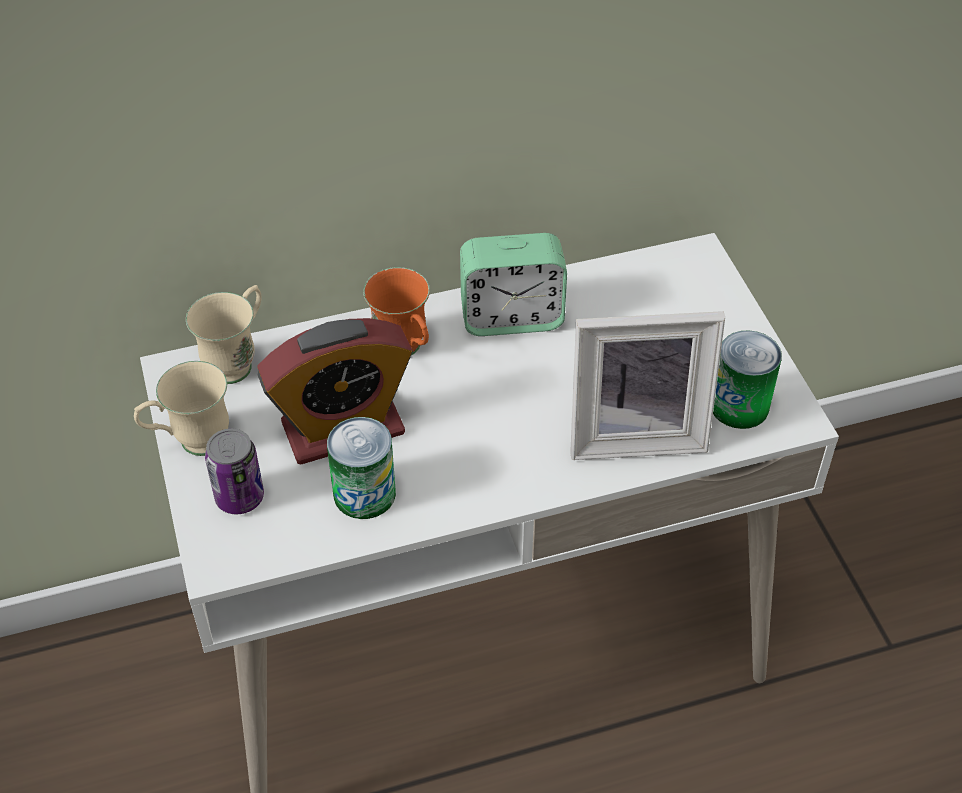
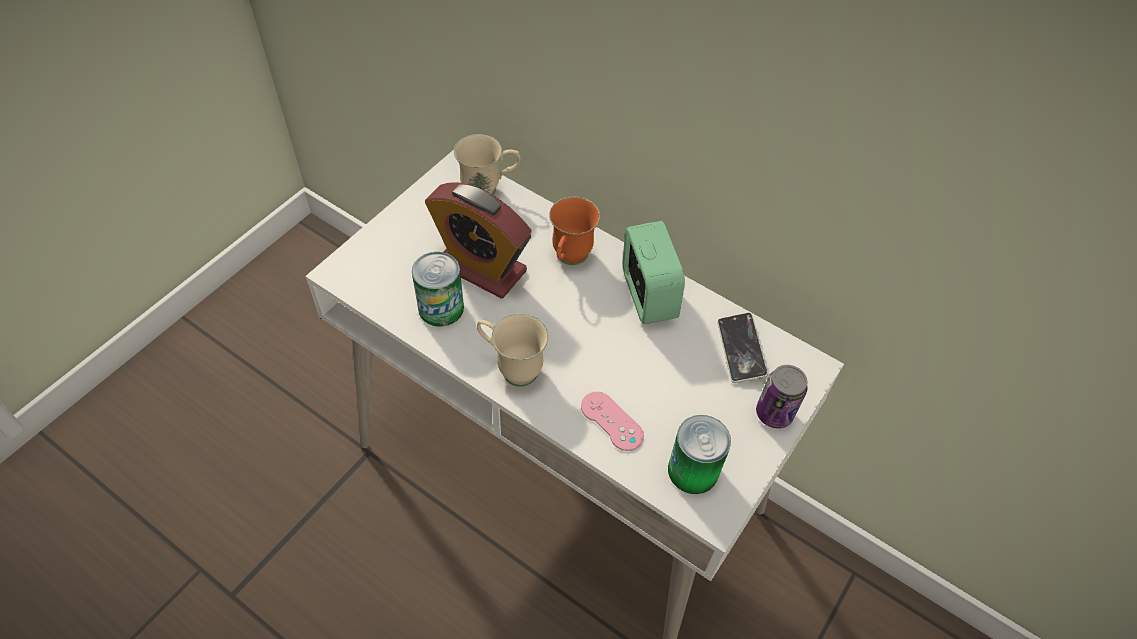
camera: 50 degrees right, 5 degrees up
beige mug [134,361,229,456] -> beige mug moved to [477,314,548,387]
can [205,429,264,514] -> can moved to [756,365,808,429]
alarm clock [460,233,567,336] -> alarm clock turned 150 degrees counterclockwise [623,221,685,324]
picture frame [570,311,725,460] -> pink game controller [581,392,644,451]
none -> phone [717,313,768,383]

